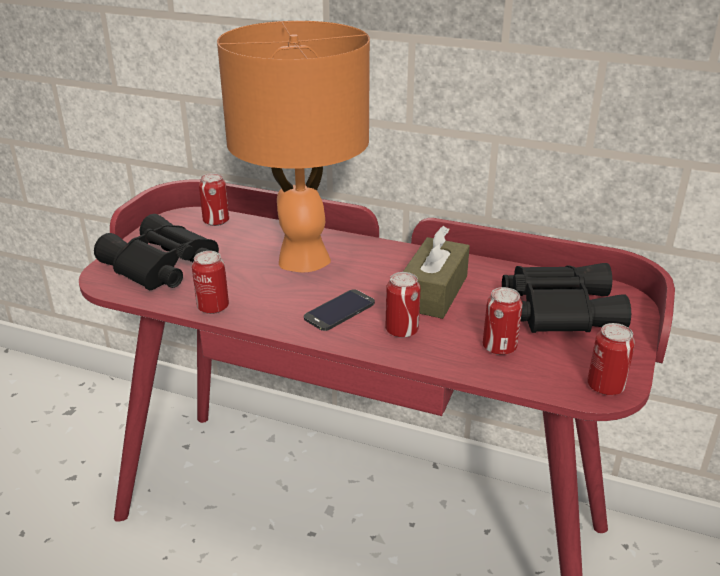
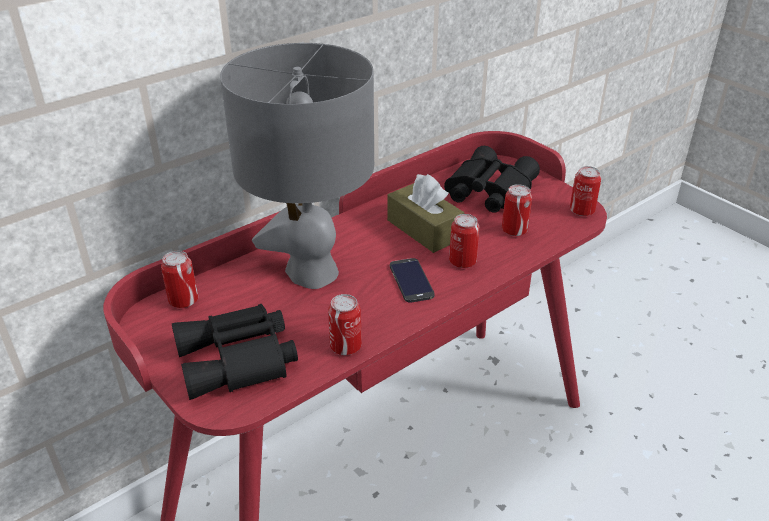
camera: 60 degrees left, 5 degrees up
orange table lamp [217,21,370,272] -> grey table lamp [220,43,374,289]

